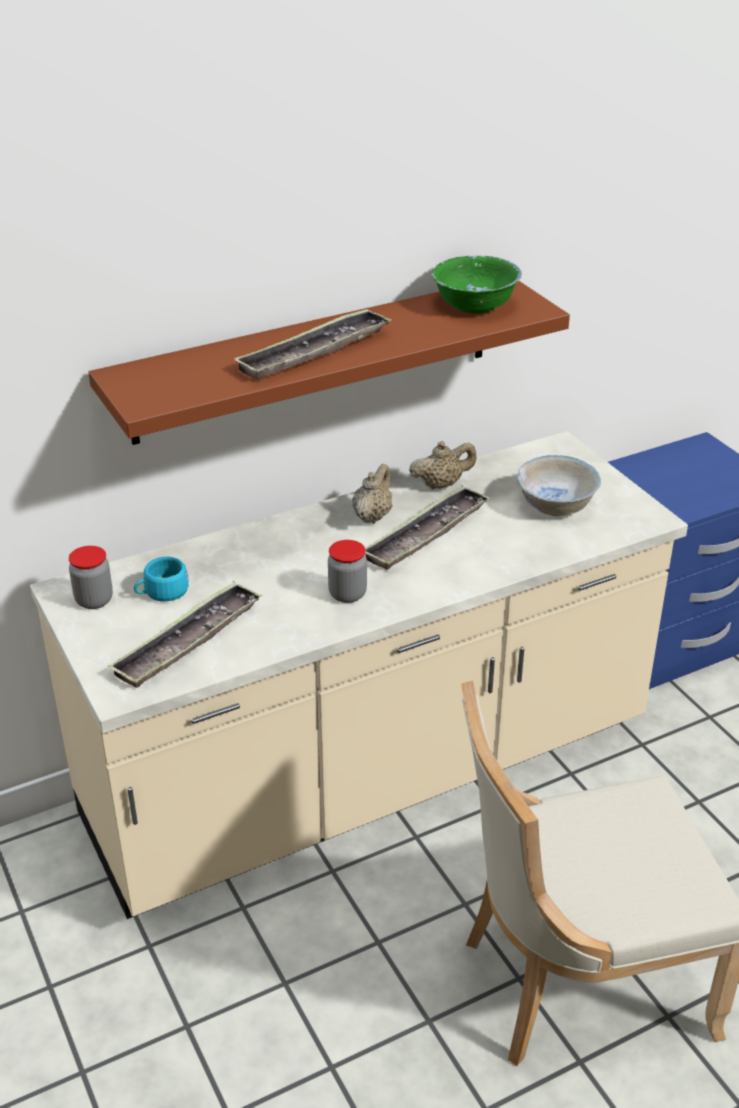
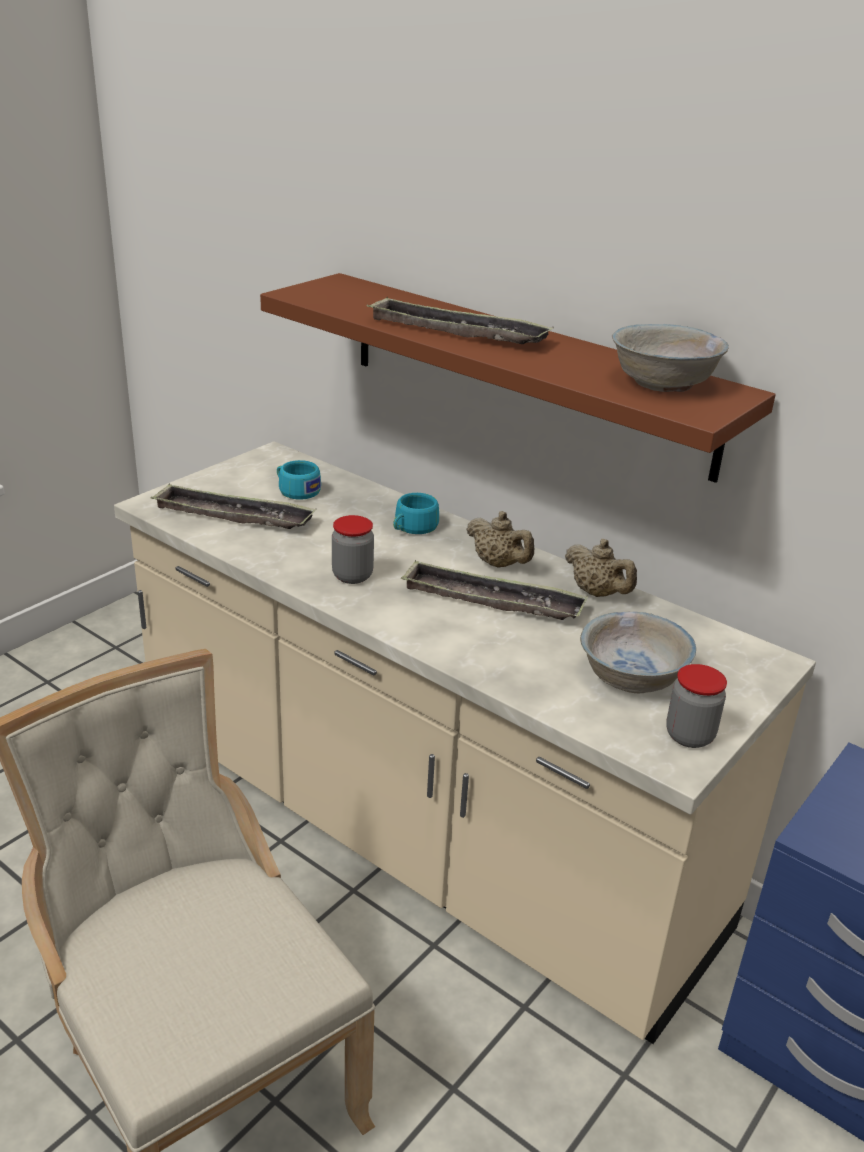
camera: 65 degrees right, 5 degrees down
jar [69,546,113,609] -> jar moved to [666,664,727,748]
beige teapot [352,464,393,524] -> beige teapot turned 45 degrees clockwise [466,511,534,568]
green bowl [432,256,522,314] -> white bowl [612,324,729,392]
none -> turquoise cup [393,493,439,534]

